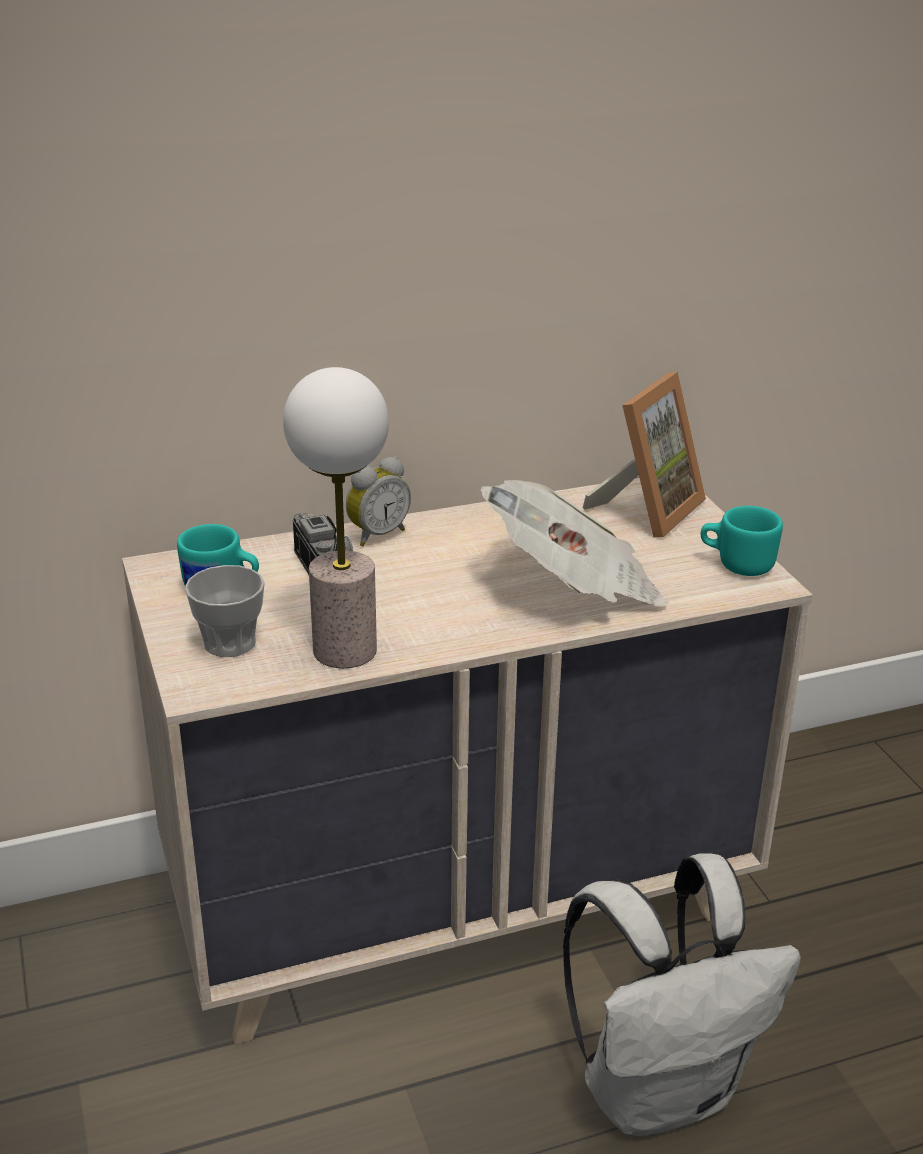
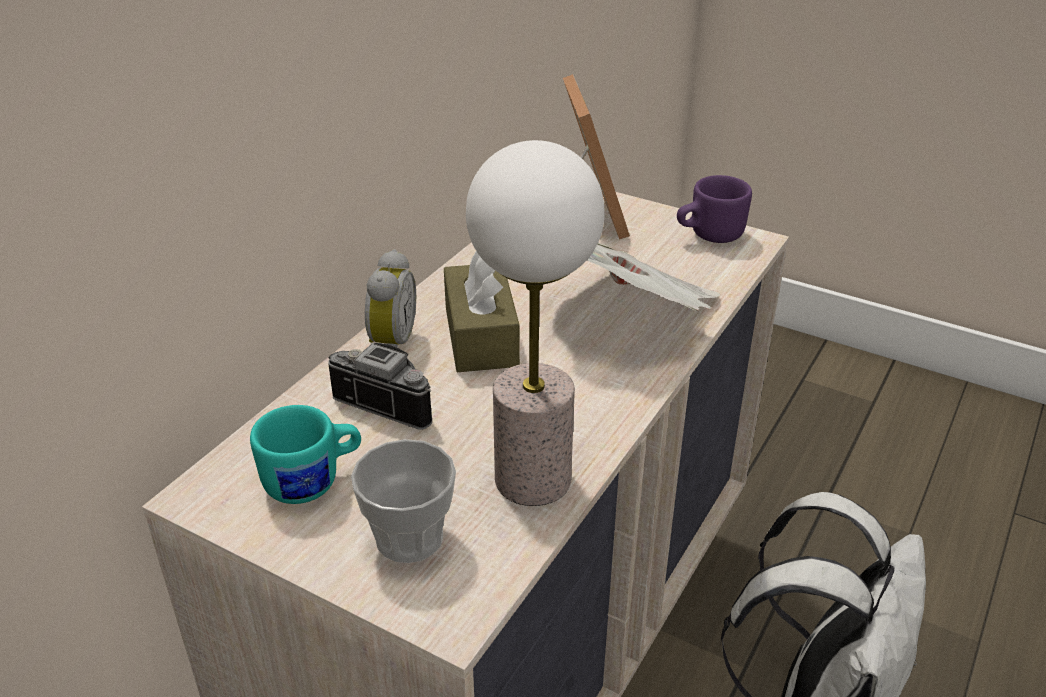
camera: 40 degrees left, 5 degrees up
turquoise mug [701,506,783,576] -> purple mug [677,175,752,243]
none -> brown tissue box [444,251,520,372]

